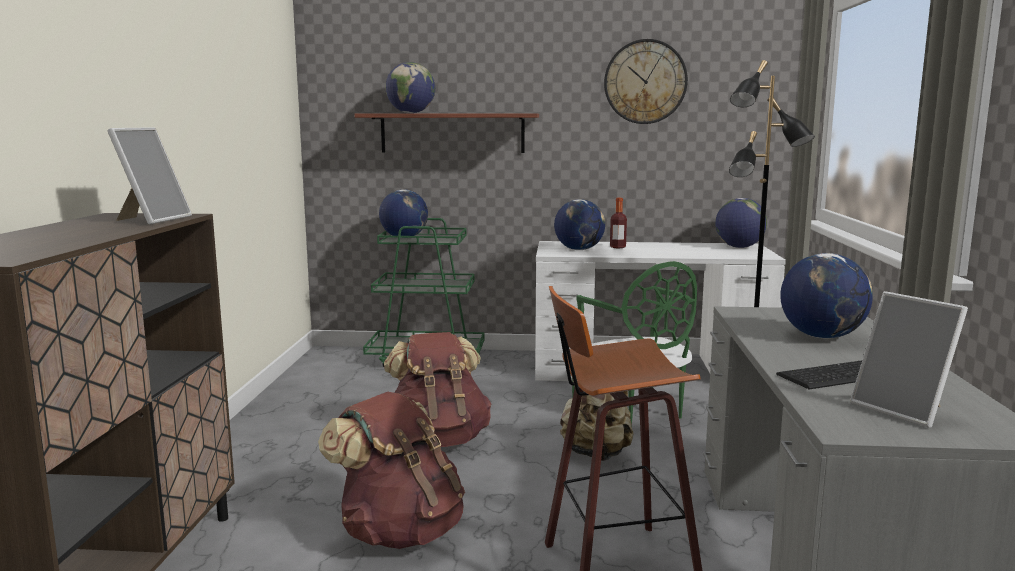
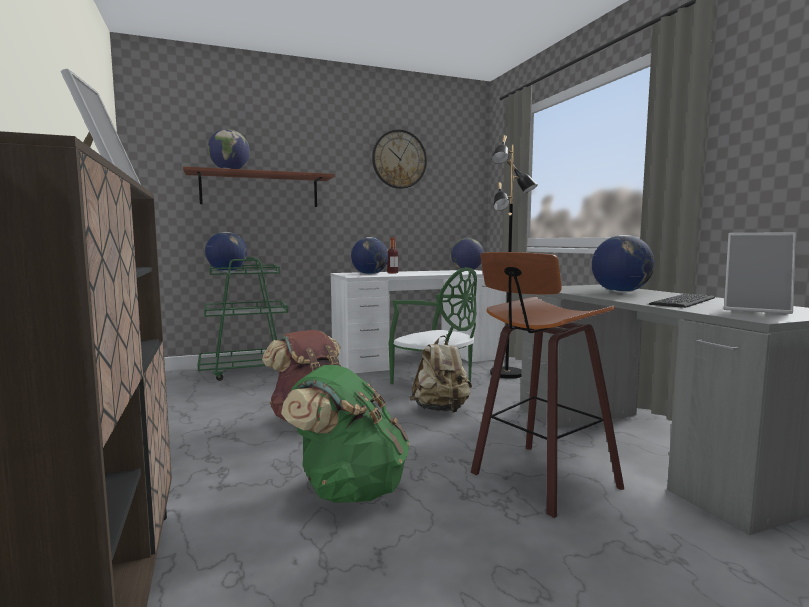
camera: 25 degrees left, 5 degrees down
brown backpack [318,392,465,549] -> green backpack [281,365,410,503]

